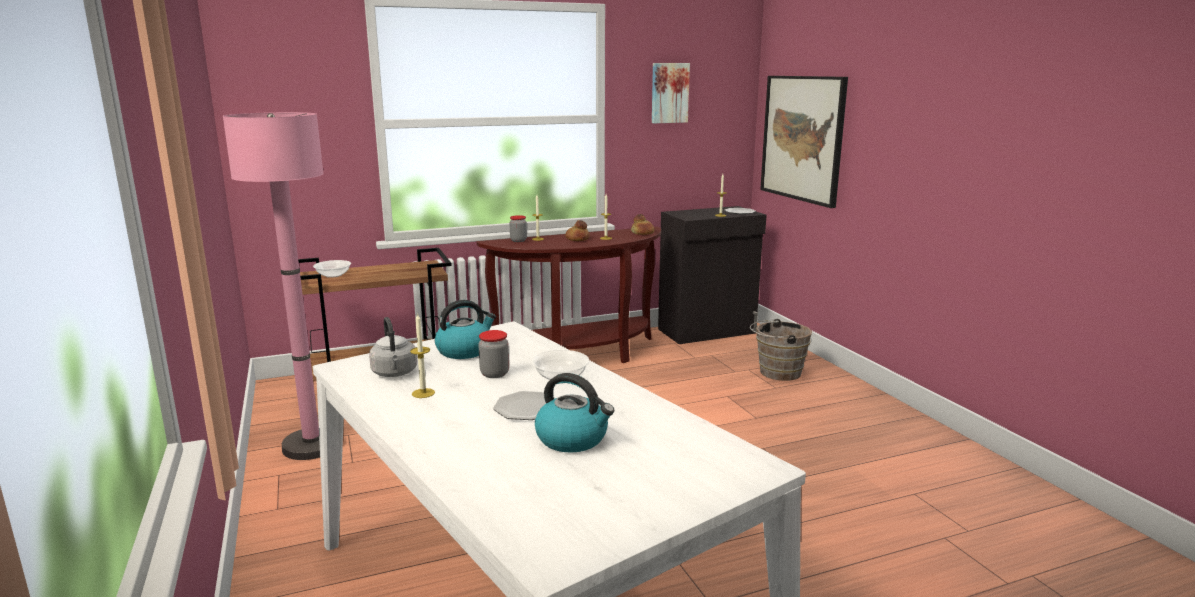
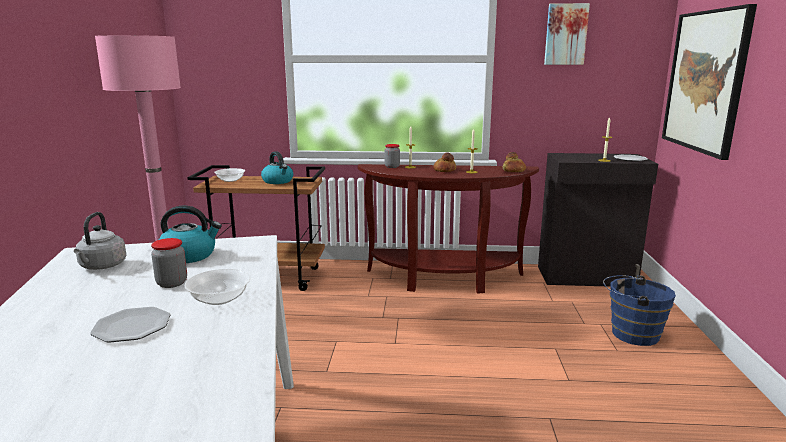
camera: 25 degrees right, 0 degrees up
candle [410,313,435,398] -> none
kettle [535,373,614,452] -> kettle moved to [261,151,293,184]
brown bucket [750,319,812,381] -> blue bucket [603,275,676,346]

